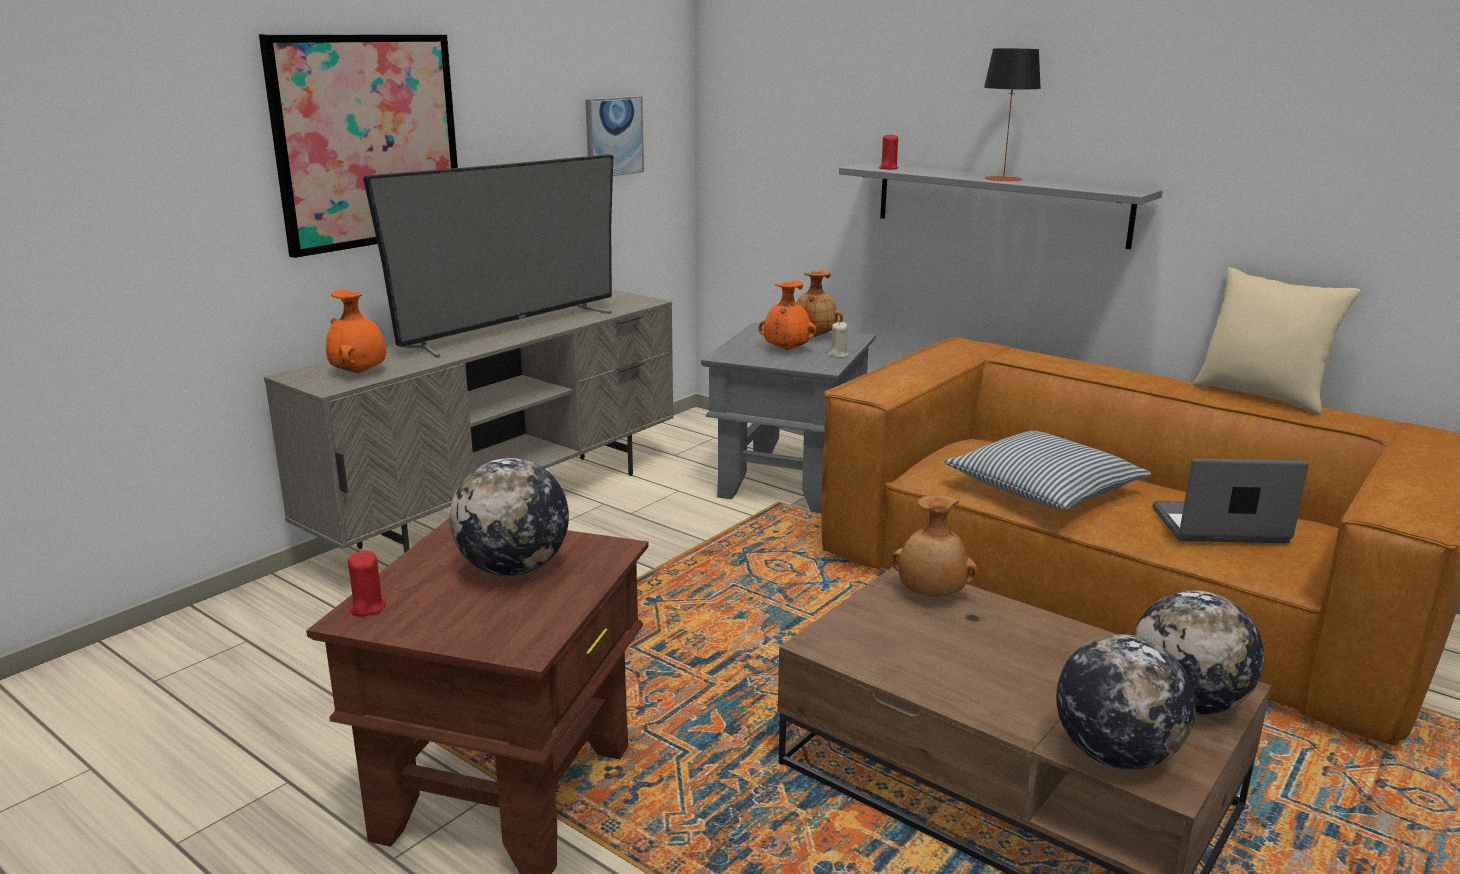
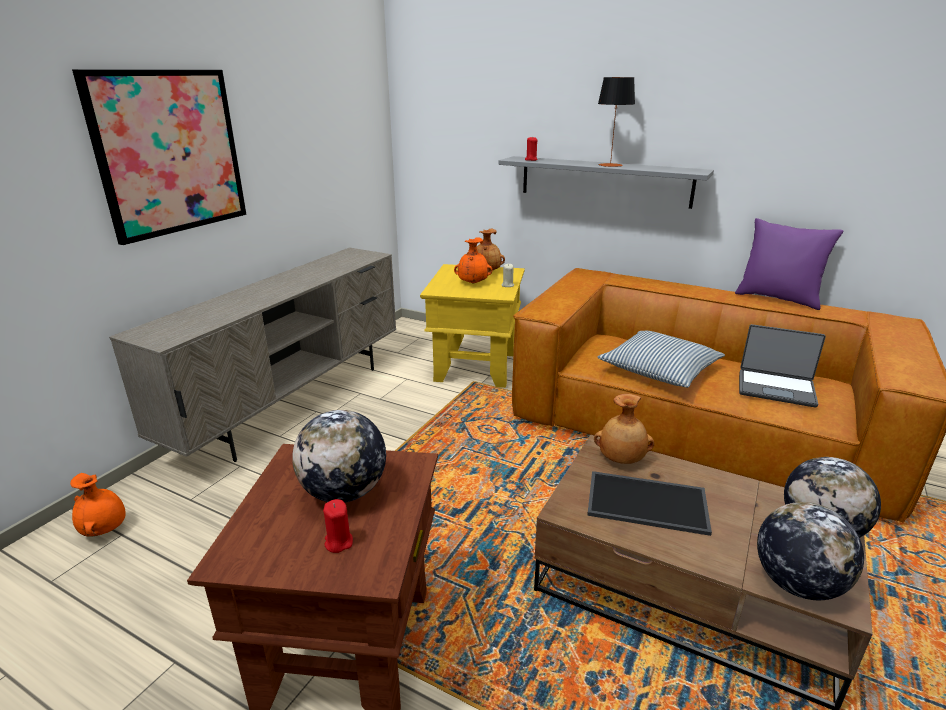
camera: 10 degrees left, 5 degrees up
orange vase [326,289,386,373] -> orange vase moved to [70,473,126,537]
red candle [348,550,386,616] -> red candle moved to [323,499,353,553]
television [363,154,613,358] -> none
picture [585,96,644,176] -> none
grey side table [701,322,876,514] -> yellow side table [420,264,525,388]
laptop [1153,458,1309,543] -> laptop turned 150 degrees counterclockwise [739,324,826,408]
beige pillow [1193,267,1361,415] -> purple pillow [735,218,843,310]
none -> tray [587,471,712,536]

